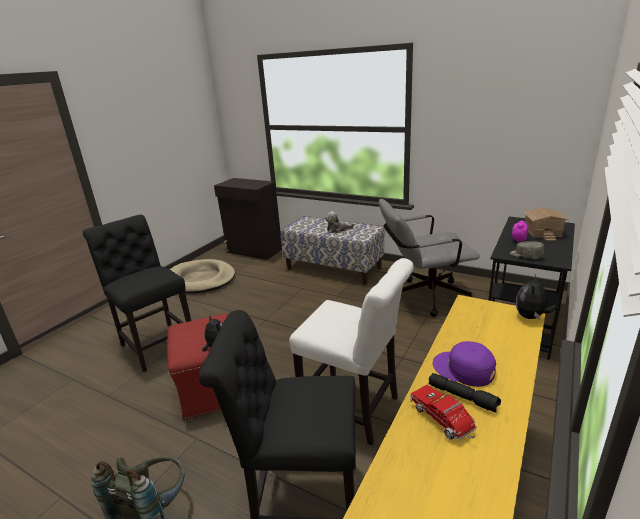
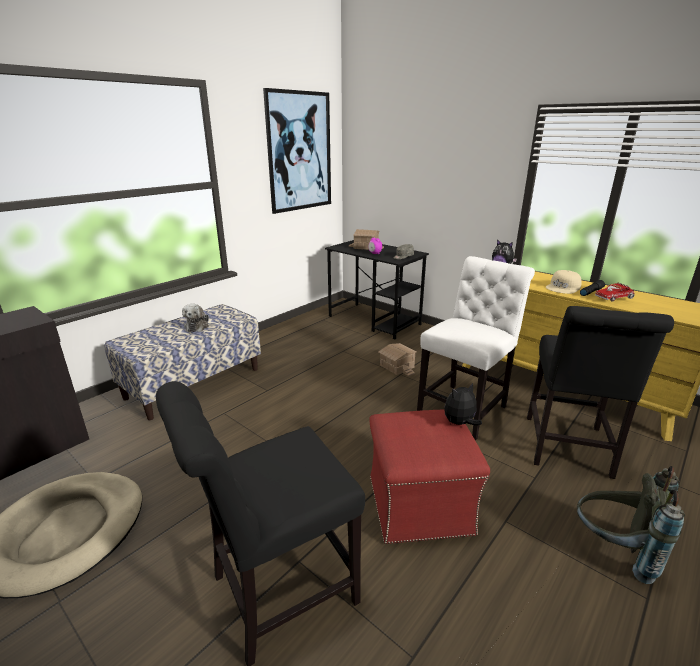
camera: 80 degrees left, 0 degrees up
grey office chair [379,199,480,317] -> none
purple cap [433,341,496,387] -> beige cap [546,270,582,294]
none -> picture [263,88,331,214]
none -> toy house [378,343,417,376]

